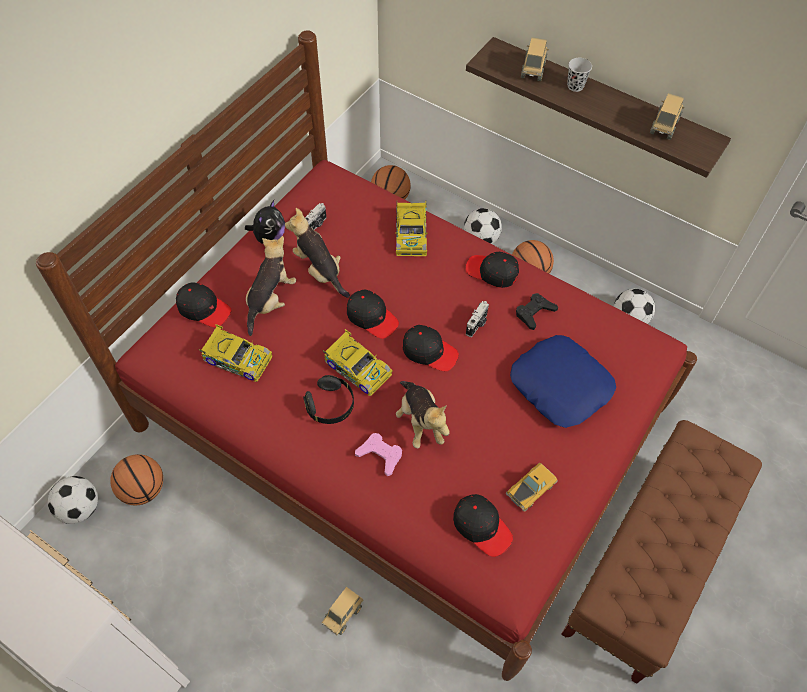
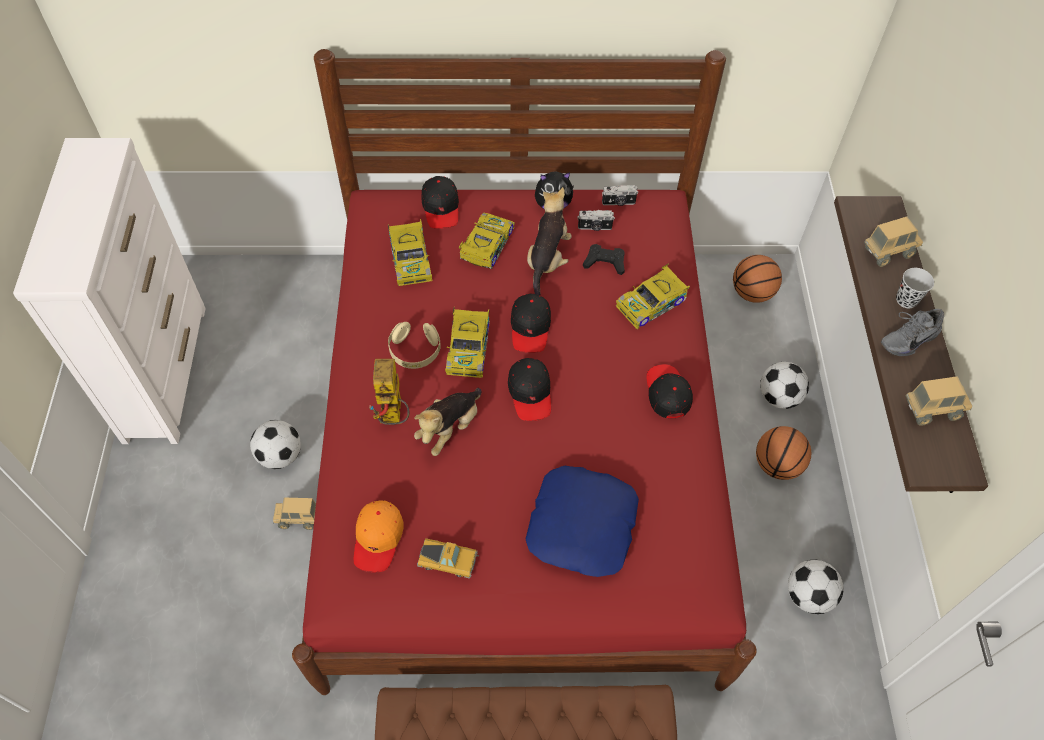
camera: 55 degrees right, 0 degrees up
football [48,476,98,524] -> football moved to [250,420,301,469]
basketball [110,454,163,506] -> none
plush toy [246,236,296,336] -> toy car [459,213,515,269]
black headphones [303,375,354,424] -> beige headphones [388,322,441,369]
pink game controller [355,433,402,476] -> toy robot [369,359,410,425]
black cap [453,494,513,557] -> orange cap [354,500,404,572]
camera [466,301,489,337] -> camera moved to [602,185,638,206]
black game controller [516,293,558,330] -> black game controller moved to [583,244,625,275]
none -> grey shoe [881,309,944,356]

